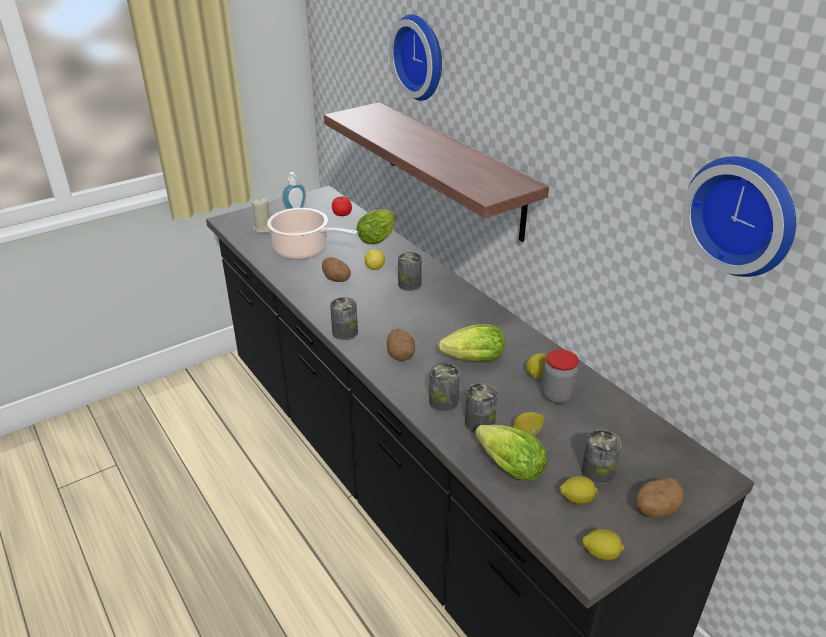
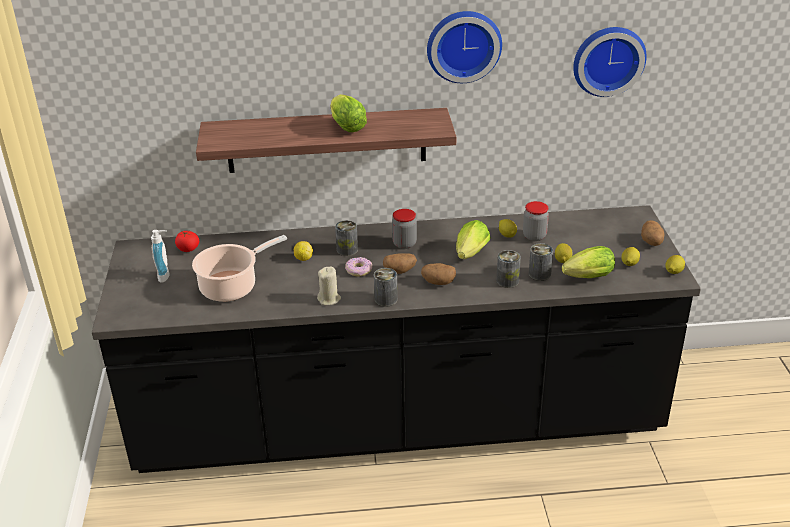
camera: 60 degrees left, 0 degrees up
beige candle [251,198,271,233] -> beige candle moved to [317,266,341,305]
potato [322,257,351,282] -> potato moved to [383,253,417,274]
lettuce [356,209,396,244] -> lettuce moved to [330,94,367,132]
wall clock [389,14,442,101] -> wall clock moved to [427,11,502,83]
can [581,429,621,485] -> none
none -> donut [345,257,372,277]
none -> jar [392,209,417,249]

